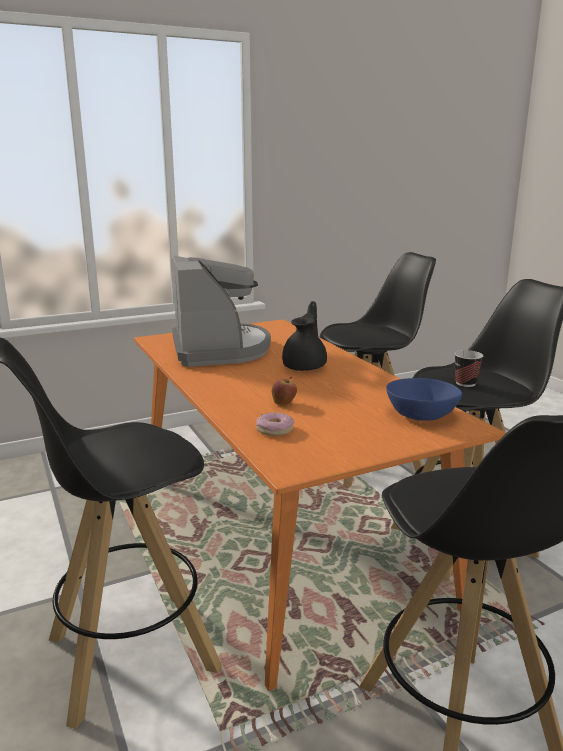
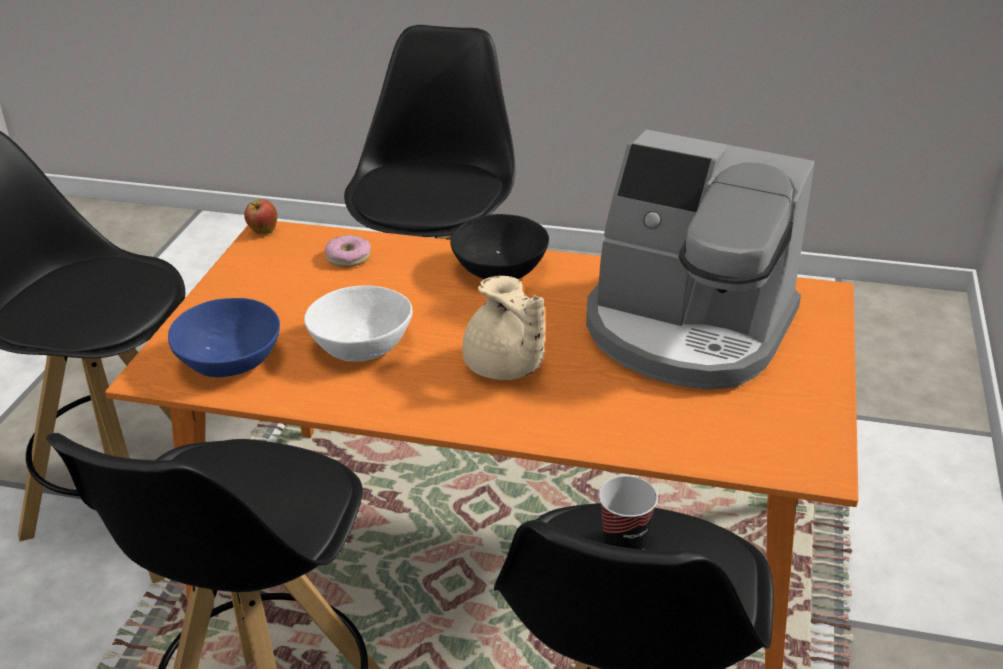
camera: 130 degrees right, 15 degrees up
apple [272,377,297,406] -> apple moved to [244,199,277,234]
black teapot [282,301,327,371] -> beige teapot [462,276,545,380]
cup [454,350,483,387] -> cup moved to [598,476,658,550]
none -> white bowl [304,285,413,362]
none -> black bowl [450,214,549,279]

